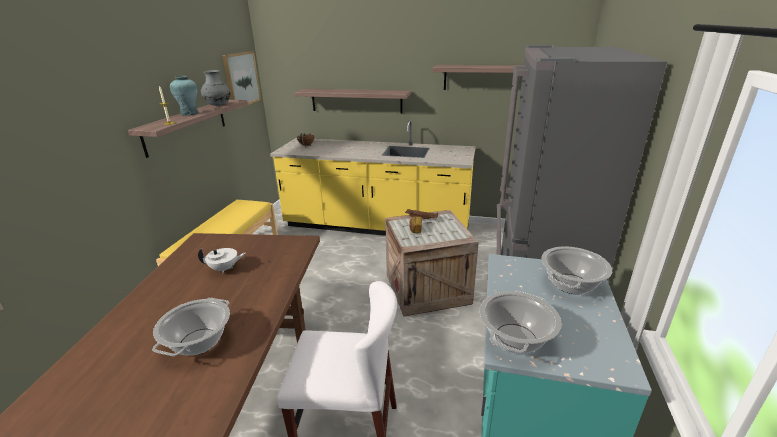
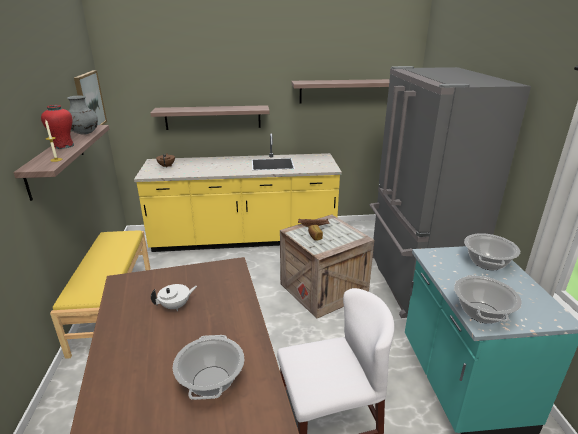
camera: 20 degrees left, 0 degrees up
turquoise vase [170,76,199,116] -> red vase [41,105,74,149]

